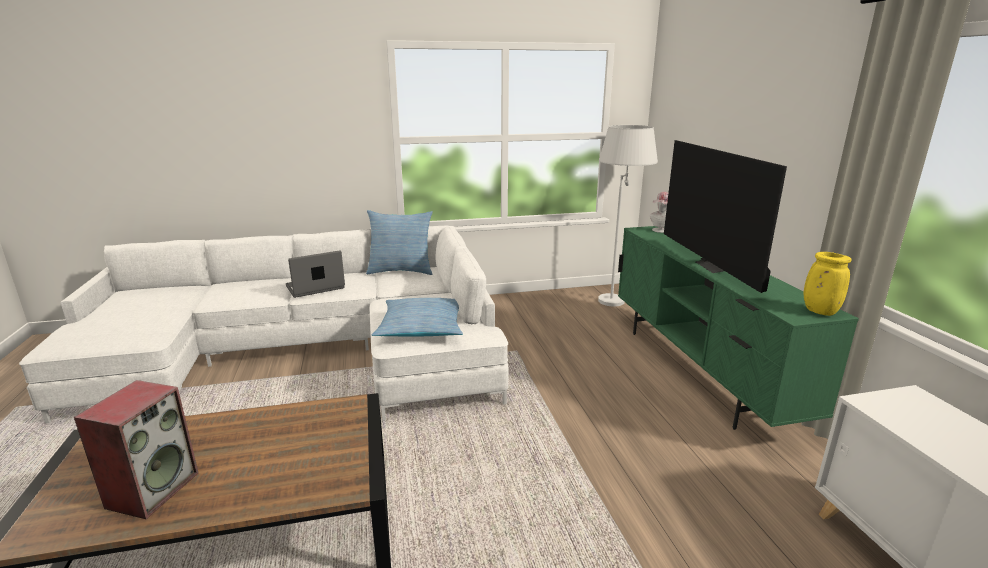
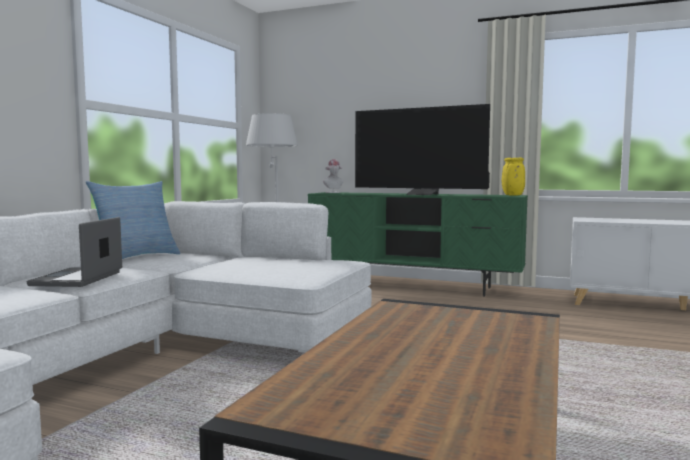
camera: 55 degrees left, 15 degrees down
speaker [74,380,199,519] -> none
pillow [372,298,463,337] -> none

